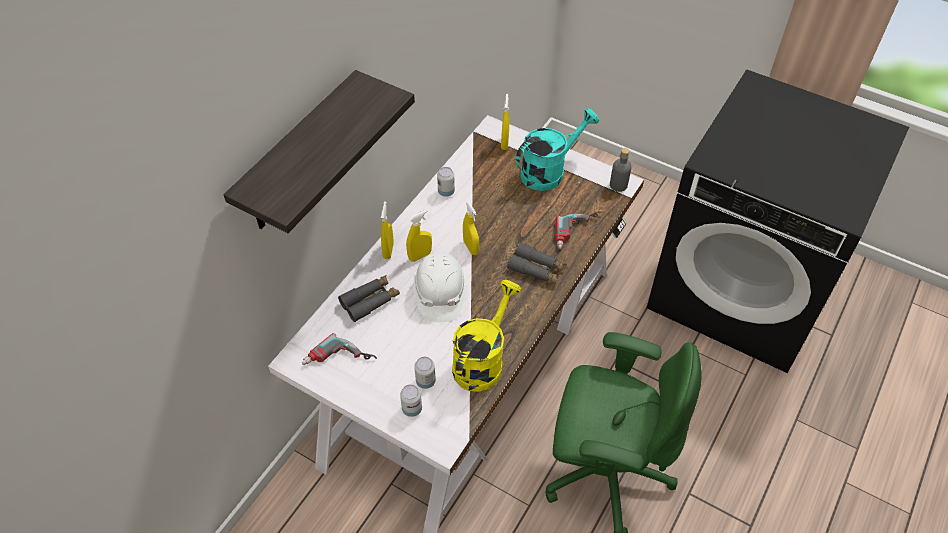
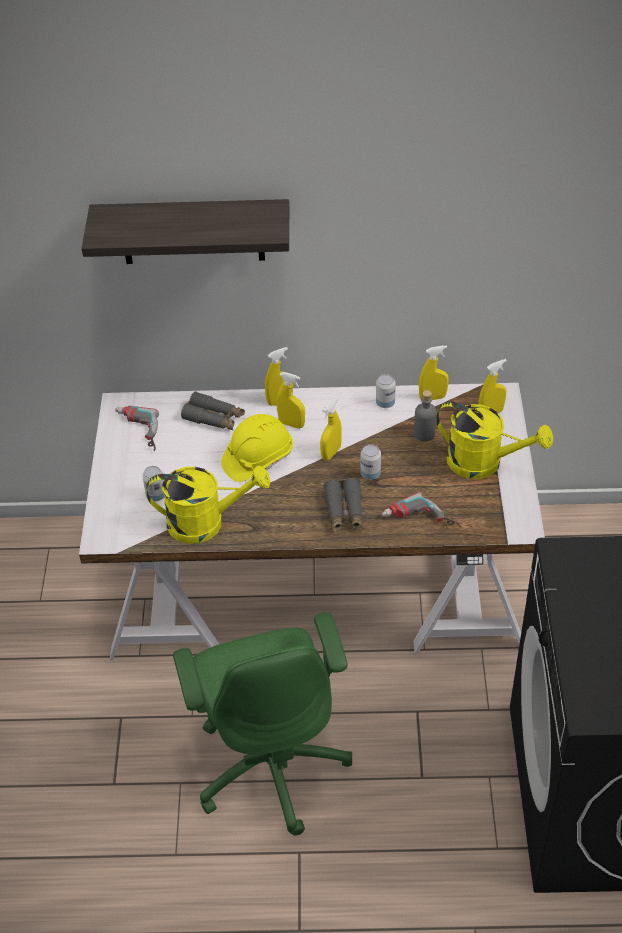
camera: 60 degrees right, 5 degrees down
can [400,384,422,417] -> can moved to [361,444,381,480]
white hard hat [413,253,466,322] -> yellow hard hat [221,414,293,482]
turquoise watering can [516,108,599,191] -> yellow watering can [436,401,553,479]
grey bottle [610,148,632,192] -> grey bottle moved to [414,390,437,441]
none -> yellow spray bottle [419,345,449,400]

